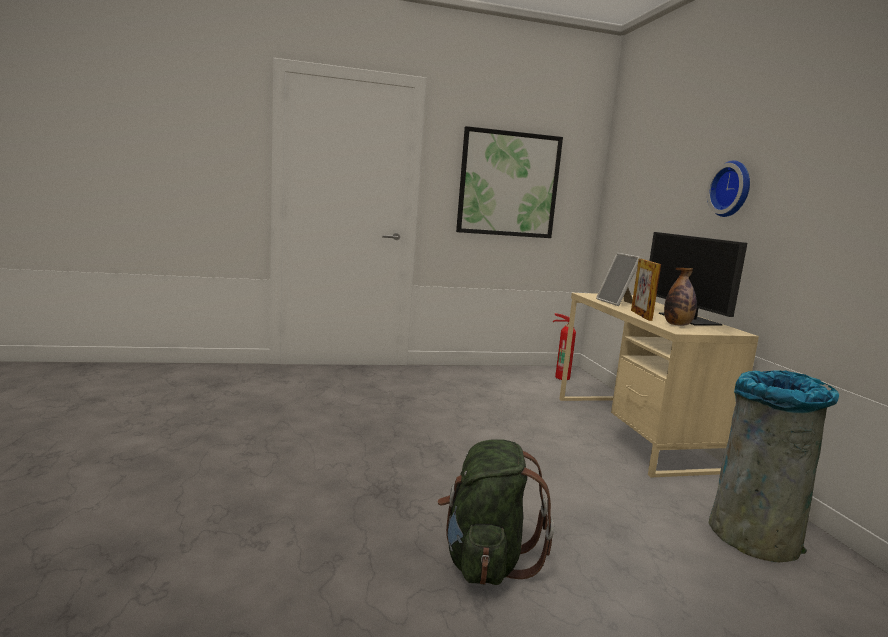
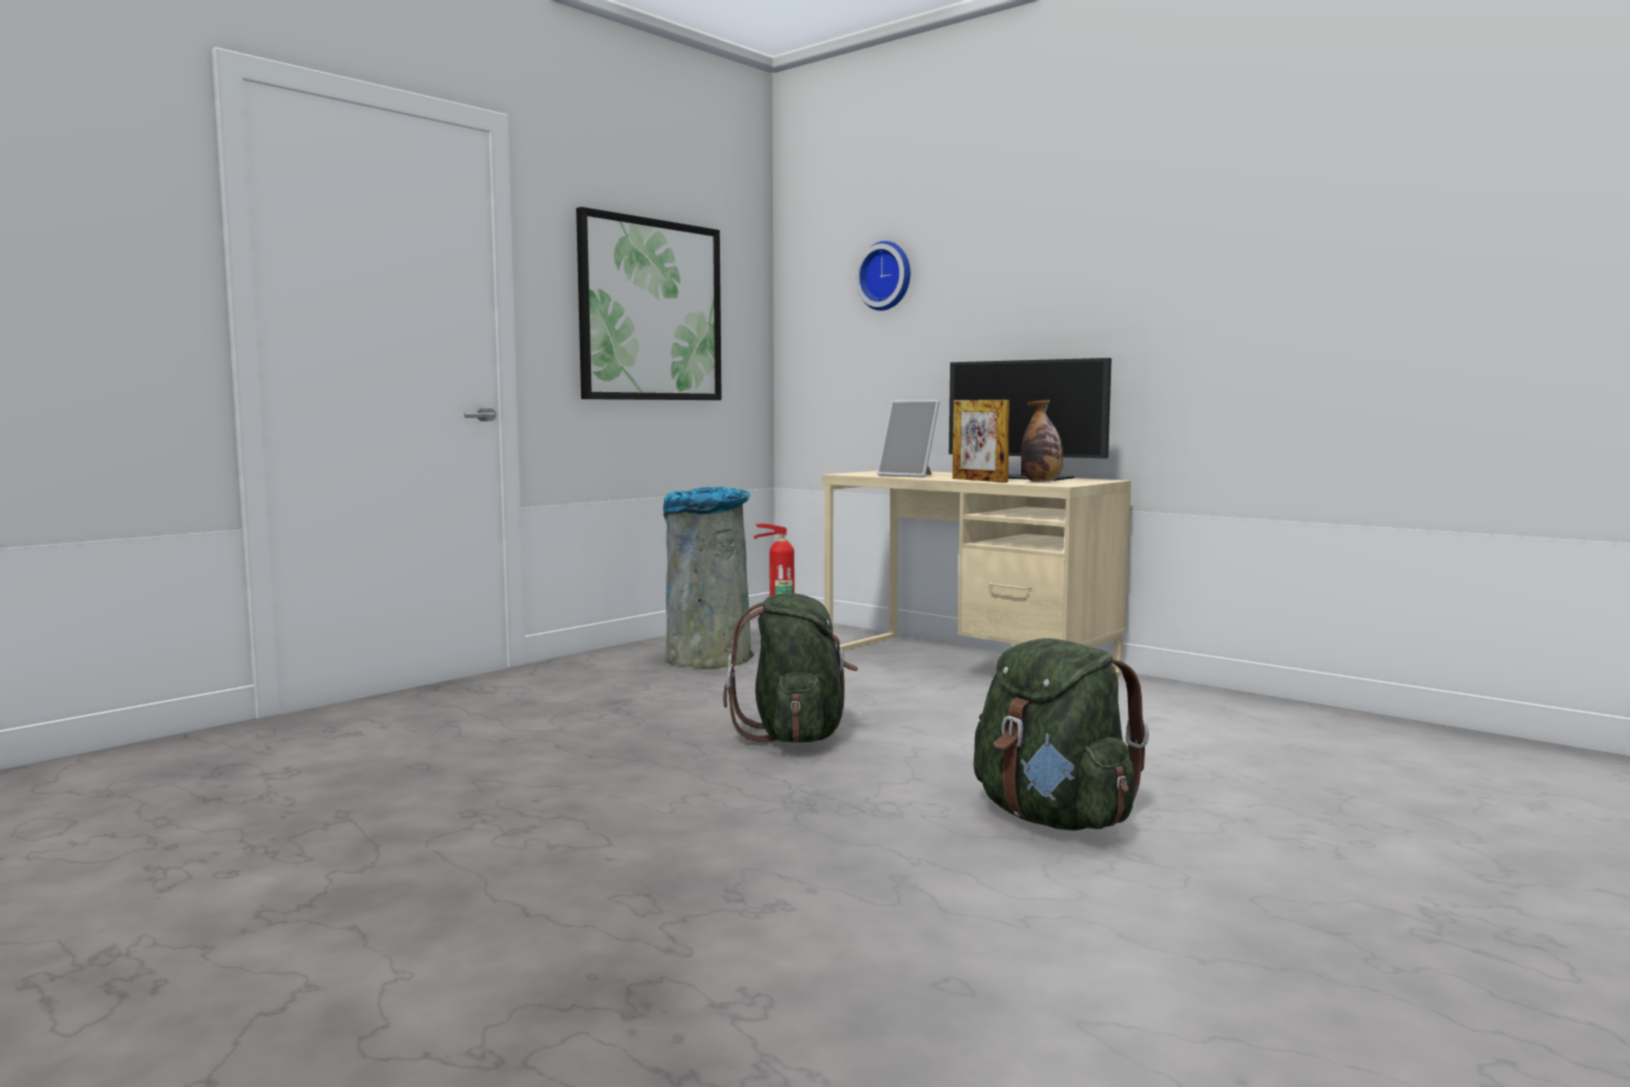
camera: 35 degrees left, 5 degrees down
wall clock [707,160,750,217] -> wall clock moved to [855,241,910,311]
grey trash can [709,370,839,562] -> grey trash can moved to [663,487,754,668]
none -> green backpack [723,593,858,743]

